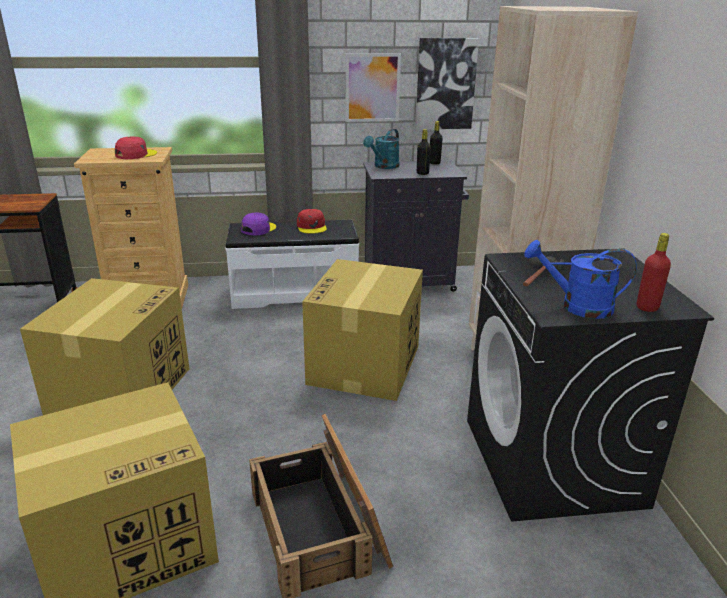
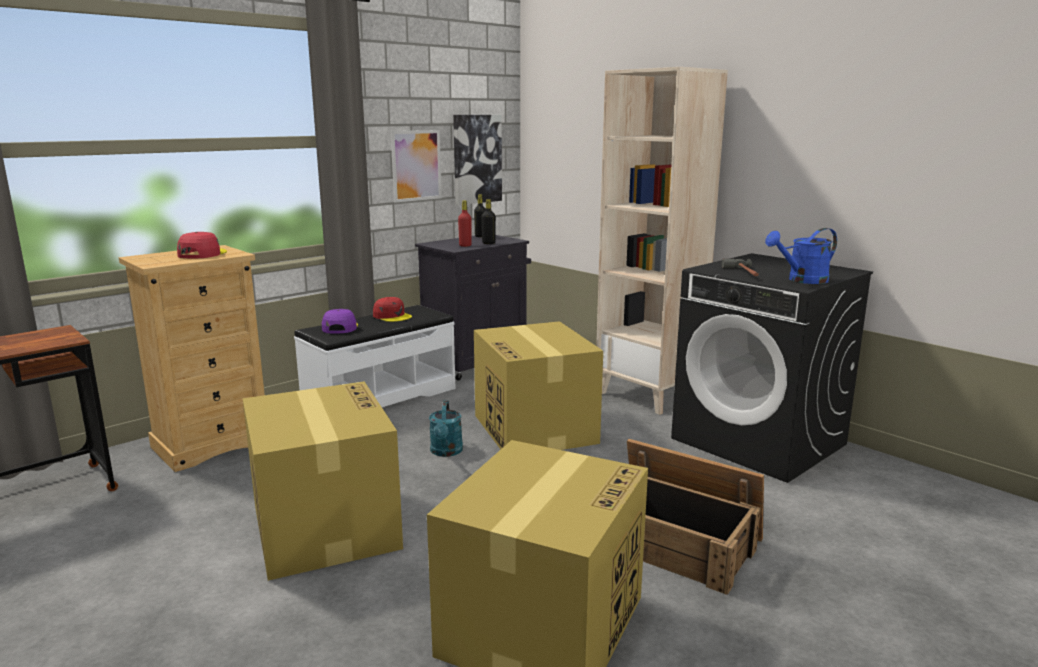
camera: 35 degrees left, 10 degrees down
turquoise watering can [363,129,400,169] -> turquoise watering can moved to [429,401,463,457]
red bottle [637,233,671,312] -> red bottle moved to [458,200,472,247]

